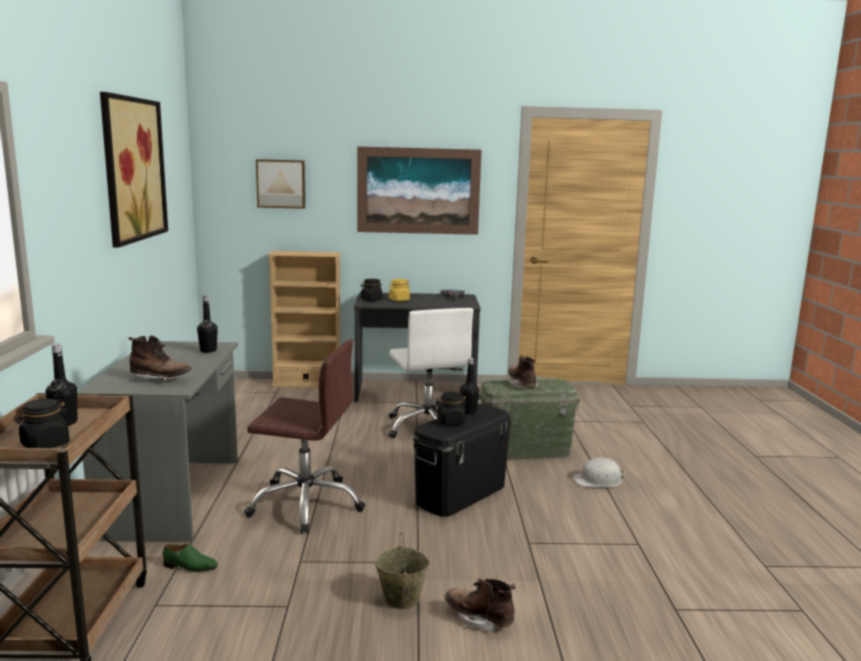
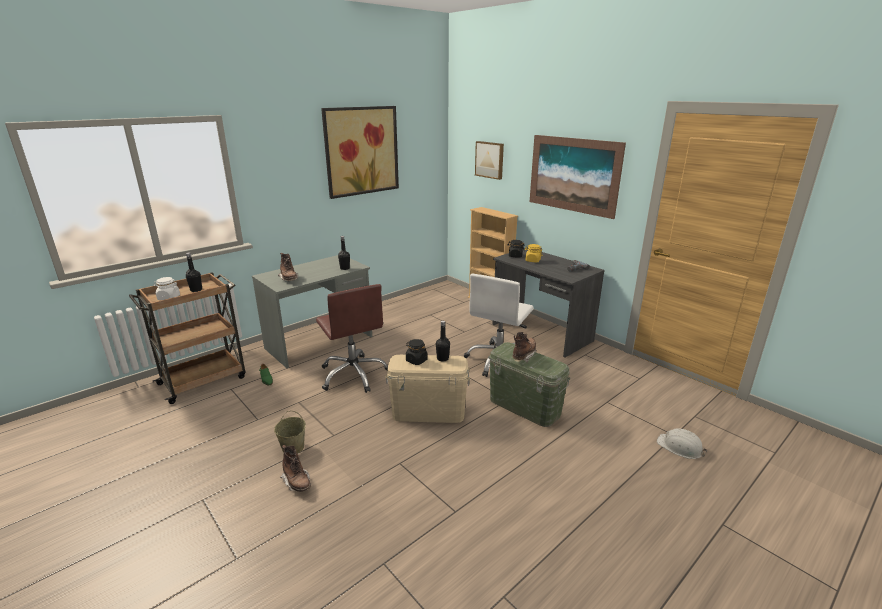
camera: 50 degrees right, 10 degrees up
black jar [14,399,70,448] -> white jar [154,277,180,300]
black storage box [413,404,511,517] -> beige storage box [385,355,470,423]
brown boot [445,579,515,633] -> brown boot turned 150 degrees clockwise [280,445,311,492]
white hard hat [572,457,623,488] -> white hard hat moved to [657,428,707,459]

